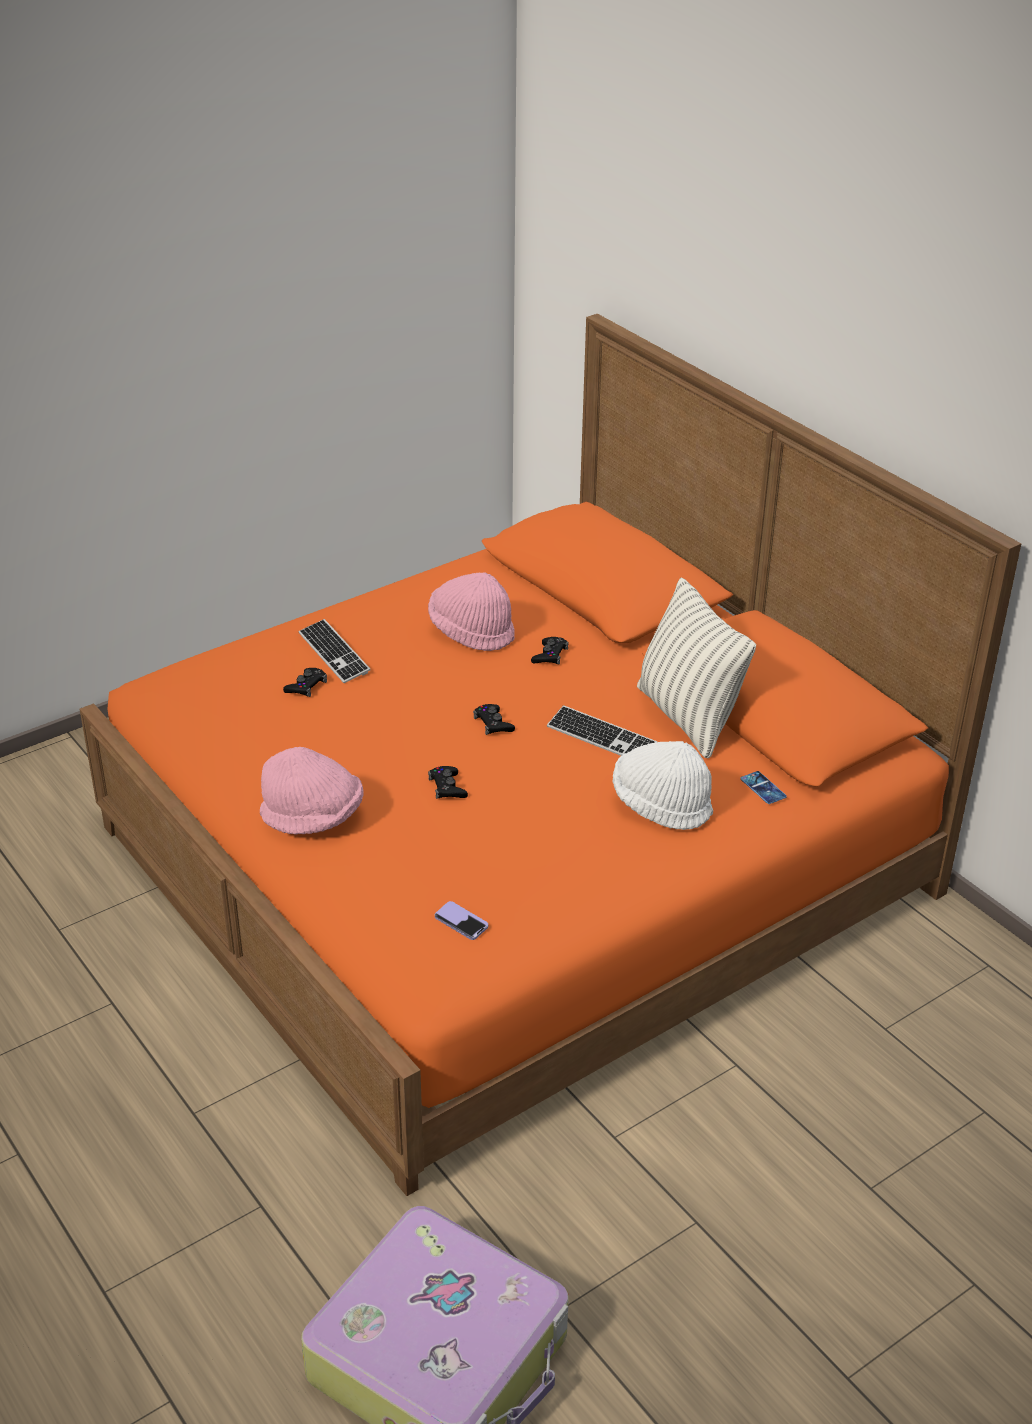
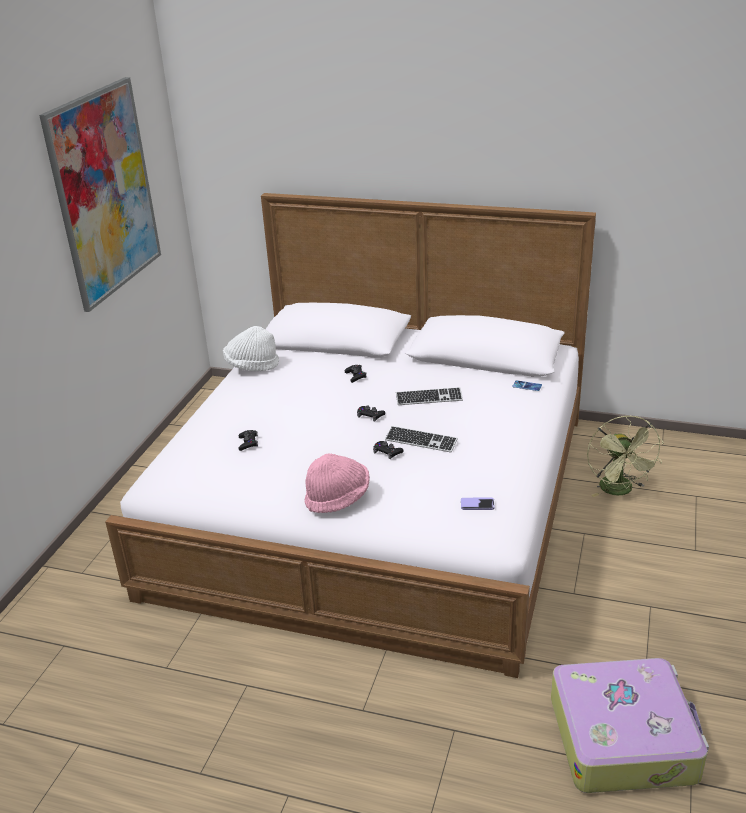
camera: 35 degrees left, 5 degrees down
orange bed [80,314,1021,1196] -> white bed [105,193,596,678]
keyboard [298,619,370,683] -> keyboard moved to [385,426,458,452]
pink hat [428,572,515,651] -> none
white hat [612,741,713,830] -> white hat moved to [223,326,279,371]
pillow [637,577,756,759] -> none
none -> picture [39,77,161,312]
none -> green fan [587,415,664,497]

